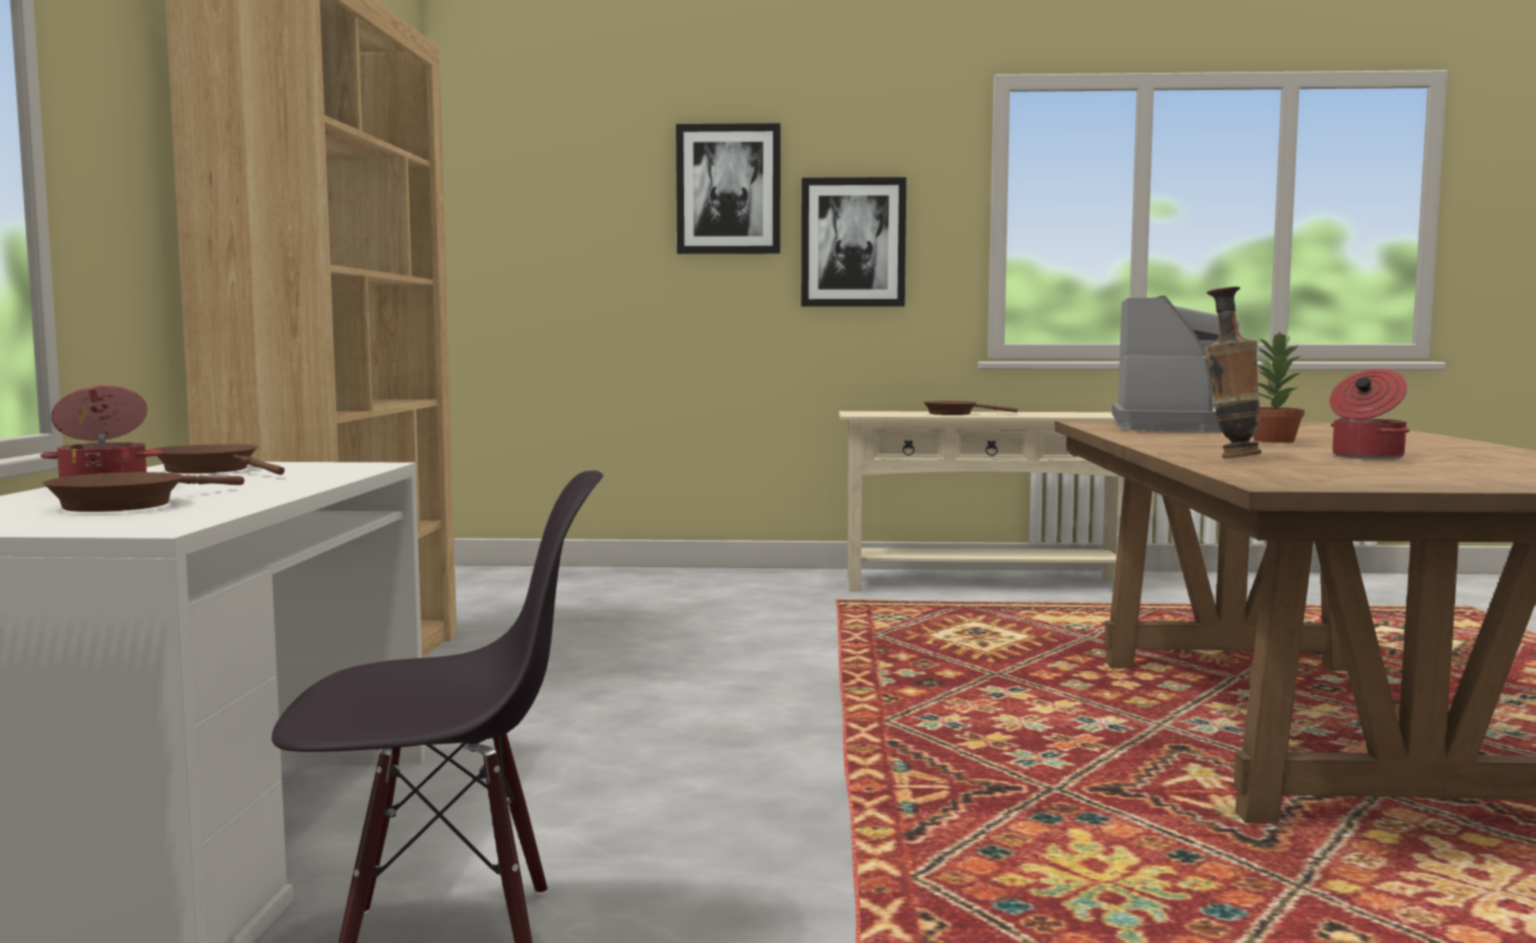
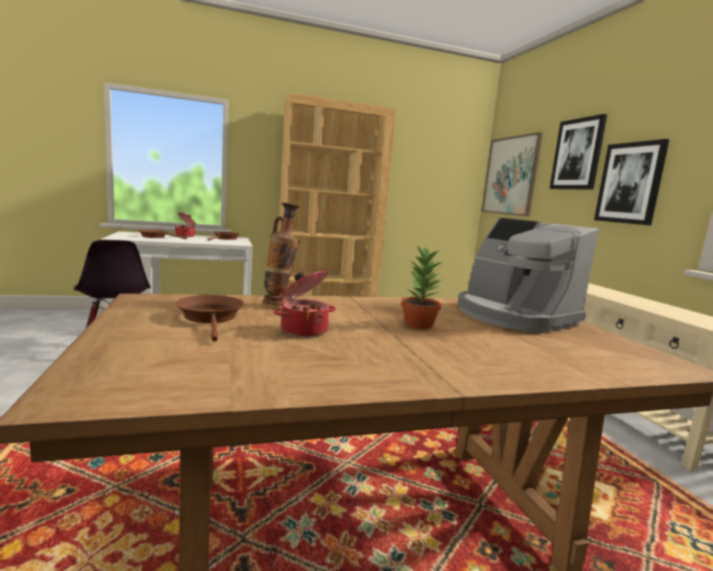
camera: 70 degrees right, 5 degrees up
brown frying pan [923,401,1018,415] -> brown frying pan moved to [175,295,244,342]
coffee machine [1112,296,1239,432] -> coffee machine turned 60 degrees clockwise [458,218,599,332]
none -> picture [481,132,542,216]

